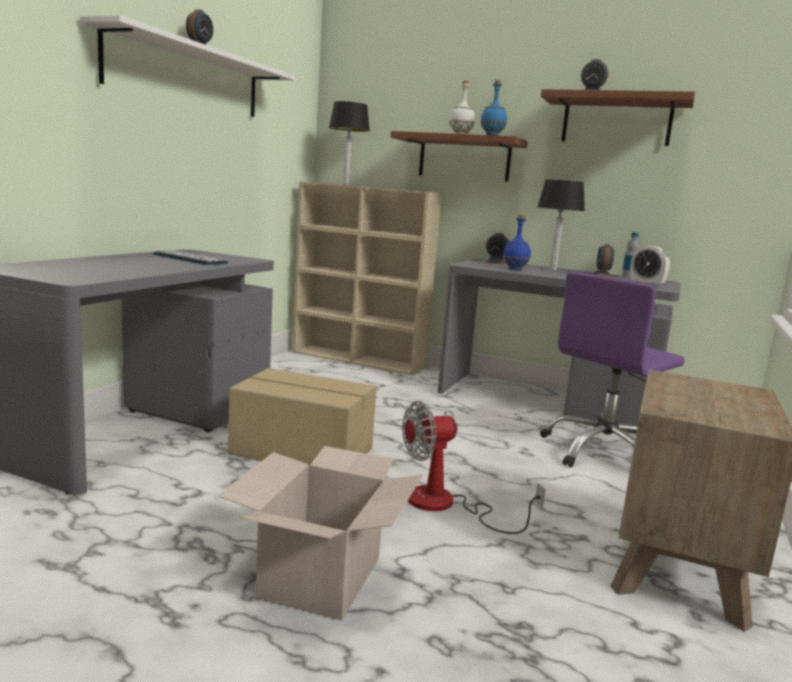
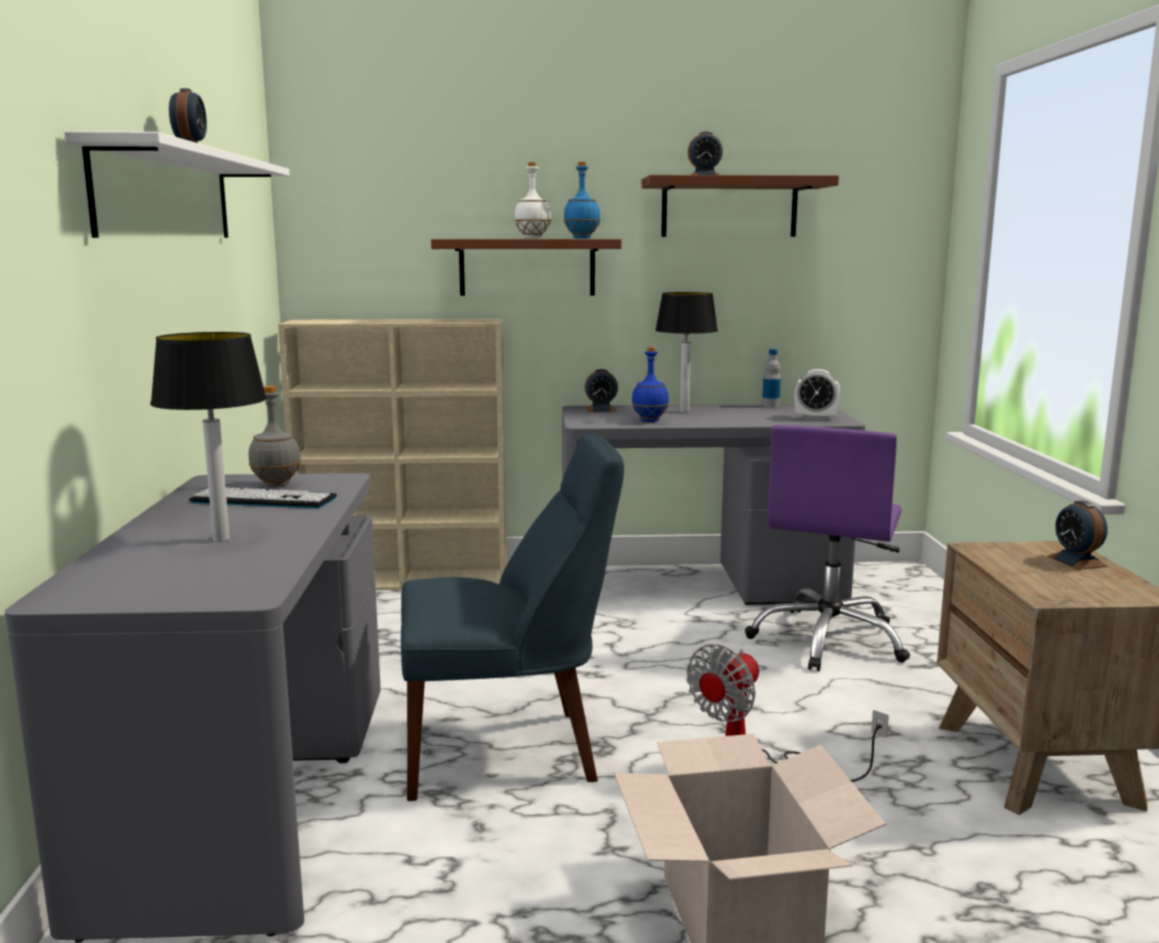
camera: 25 degrees left, 0 degrees up
cardboard box [228,368,377,465] -> blue chair [401,433,624,801]
table lamp [329,101,370,185] -> table lamp moved to [150,332,267,541]
alarm clock [593,244,614,278] -> alarm clock moved to [1047,501,1108,570]
none -> grey bottle [248,386,301,487]

